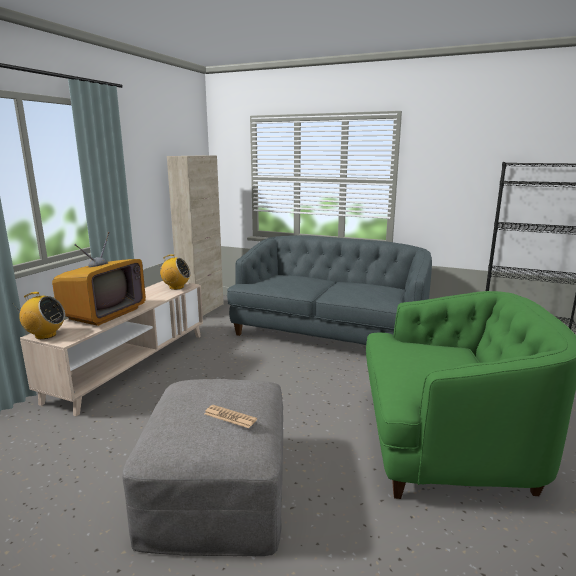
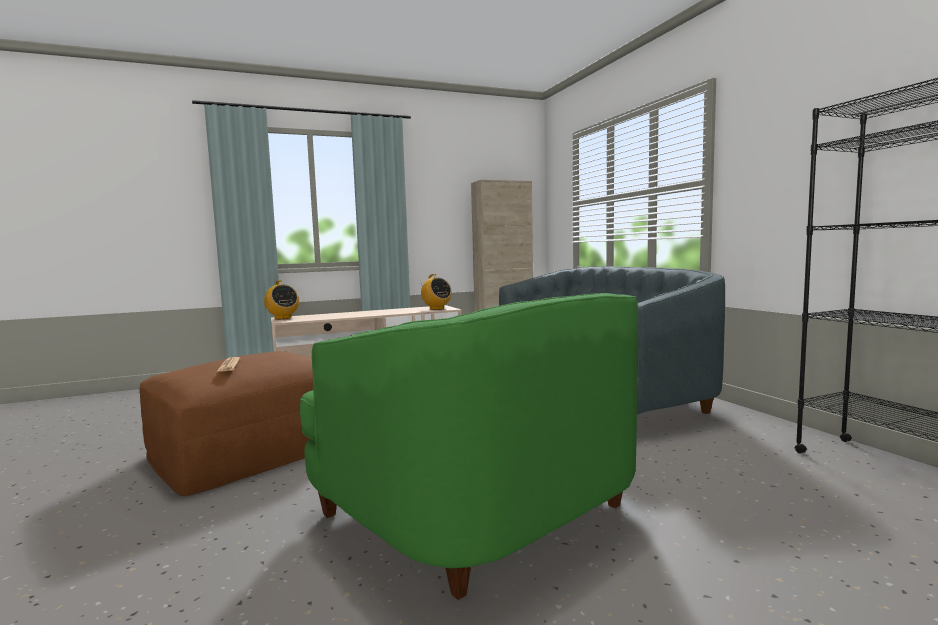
camera: 45 degrees right, 10 degrees down
television [52,232,146,326] -> none
grey ottoman [122,379,283,556] -> brown ottoman [139,351,313,496]

